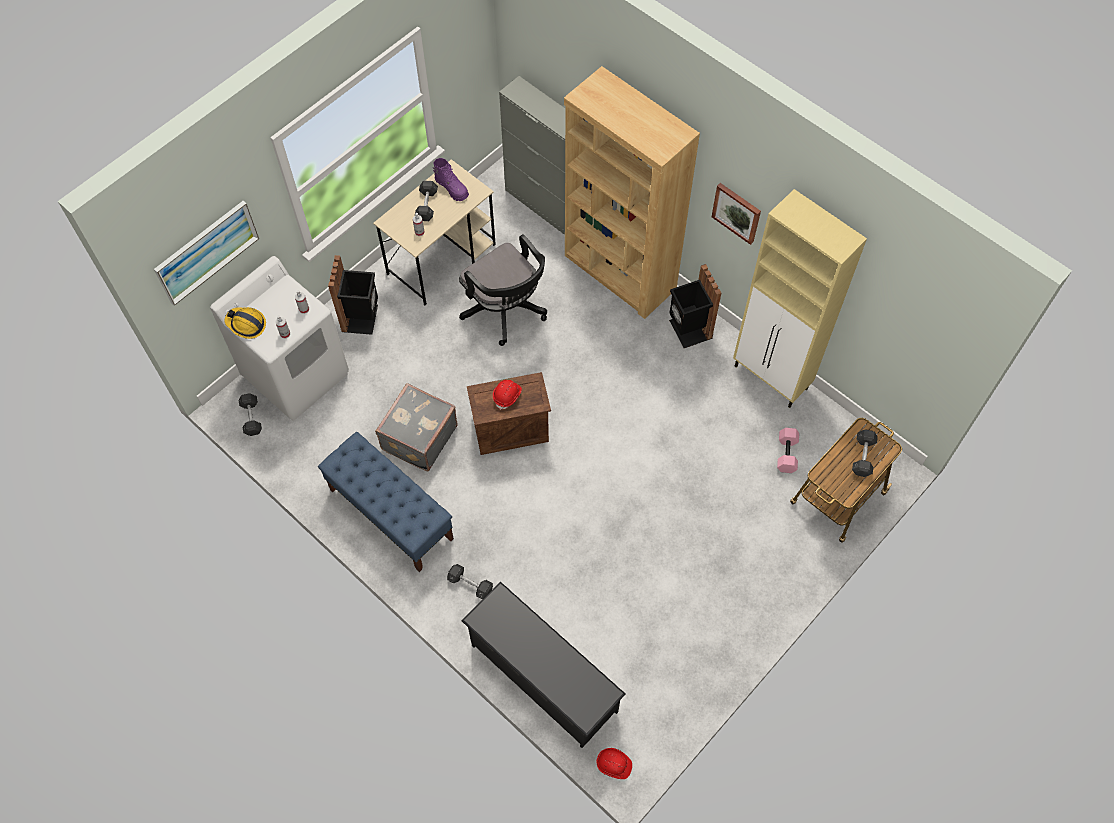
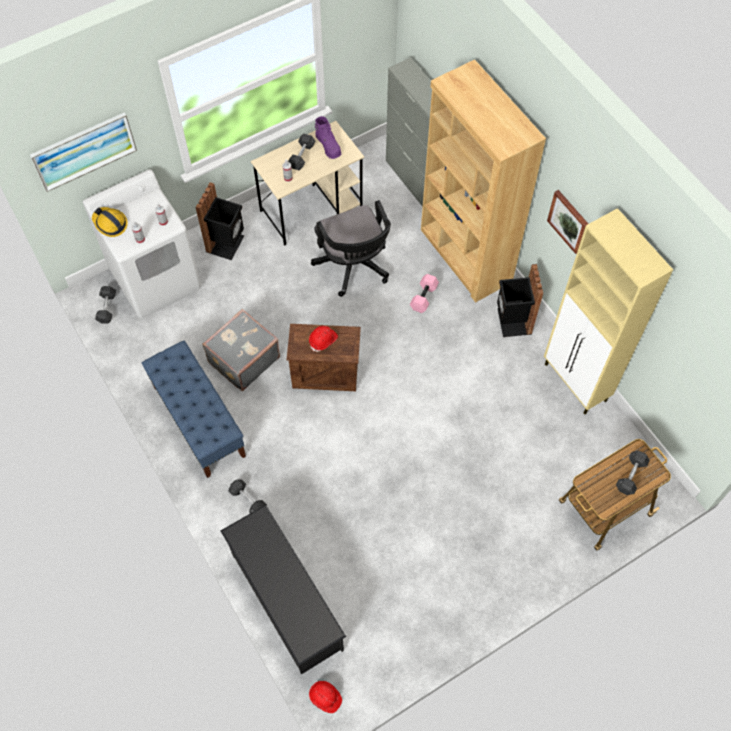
camera: 15 degrees right, 0 degrees up
pink dumbbell [777,428,799,473] -> pink dumbbell moved to [410,274,439,313]

